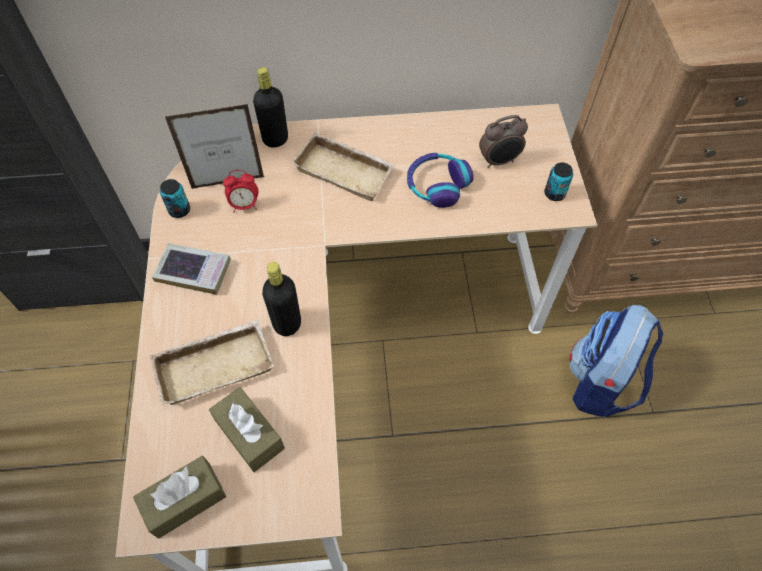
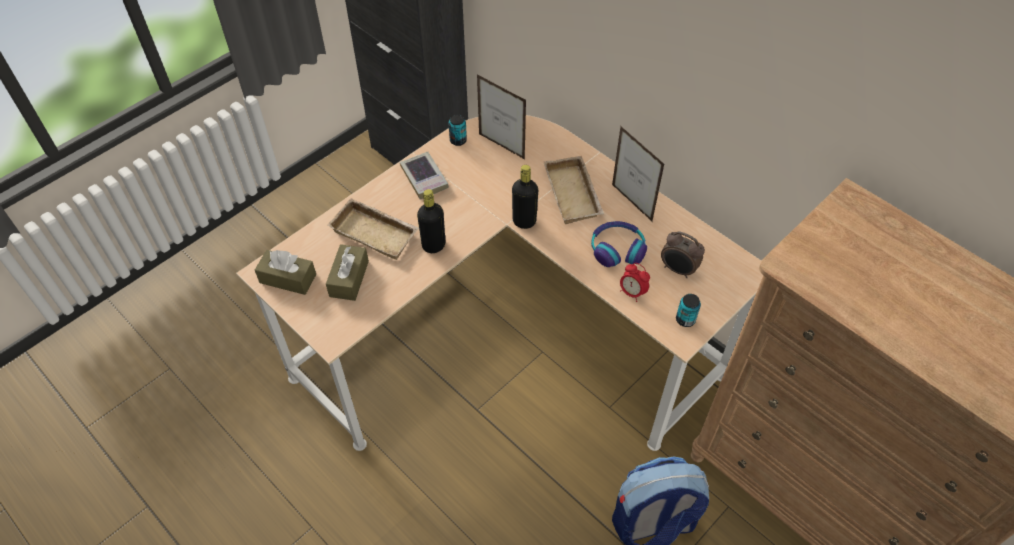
camera: 50 degrees right, 5 degrees down
alarm clock [223,170,258,213] -> alarm clock moved to [620,263,650,302]
black bottle [253,67,288,148] -> black bottle moved to [512,165,538,229]
none -> picture frame [612,126,664,221]

